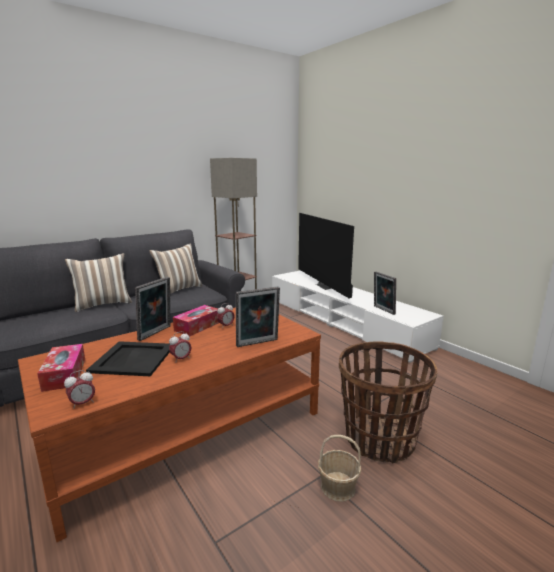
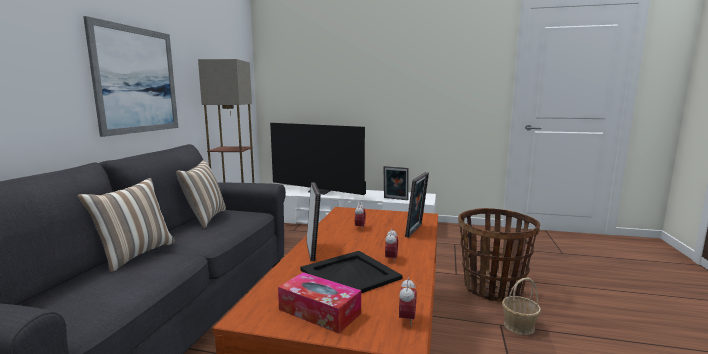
camera: 40 degrees left, 5 degrees down
tissue box [173,305,219,337] -> none
none -> picture [83,16,178,137]

